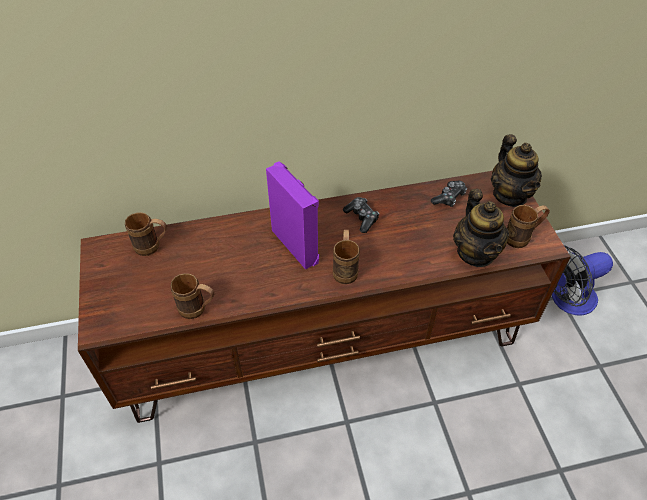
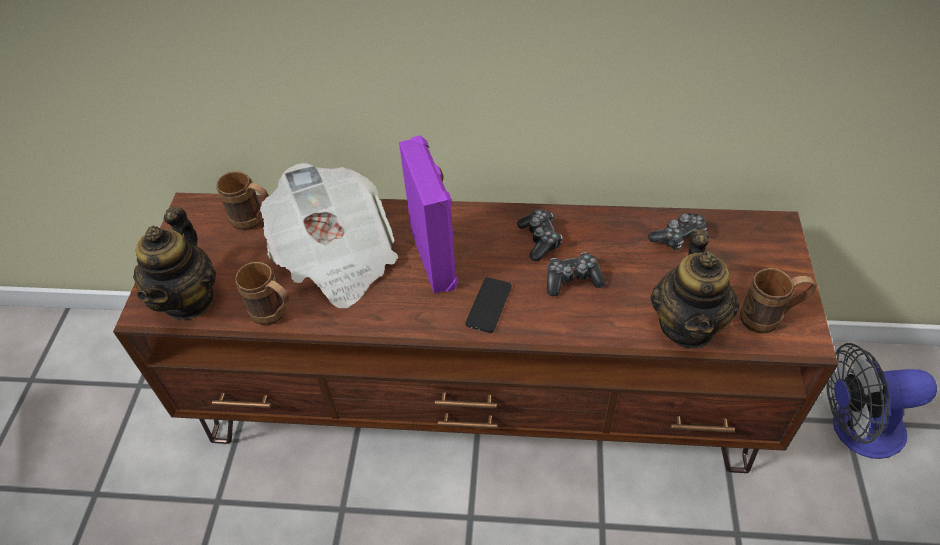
camera: 20 degrees right, 0 degrees up
brown mug [333,230,360,284] -> phone [466,277,512,333]
teapot [491,134,542,207] -> teapot moved to [133,207,216,320]
none -> newspaper [260,162,398,308]
none -> game controller [547,252,605,296]

